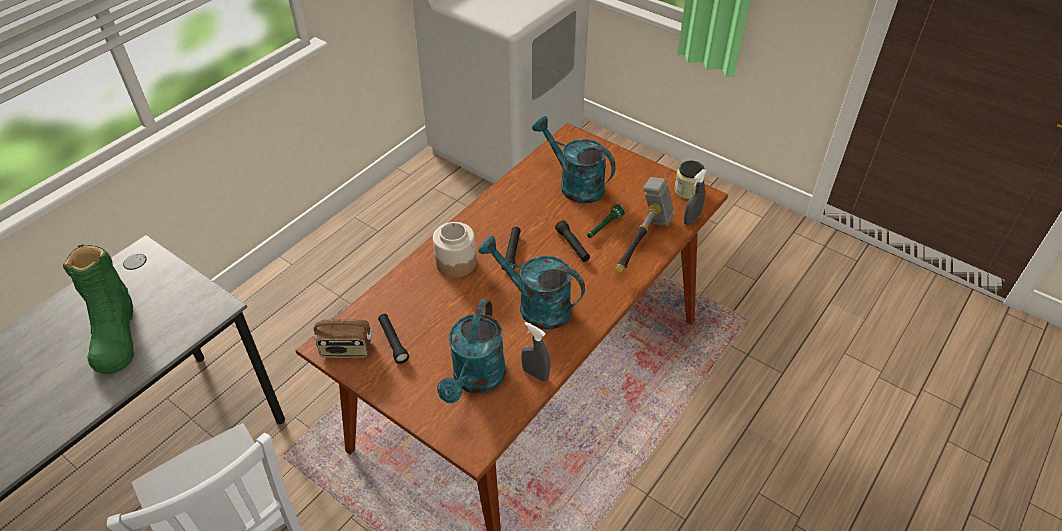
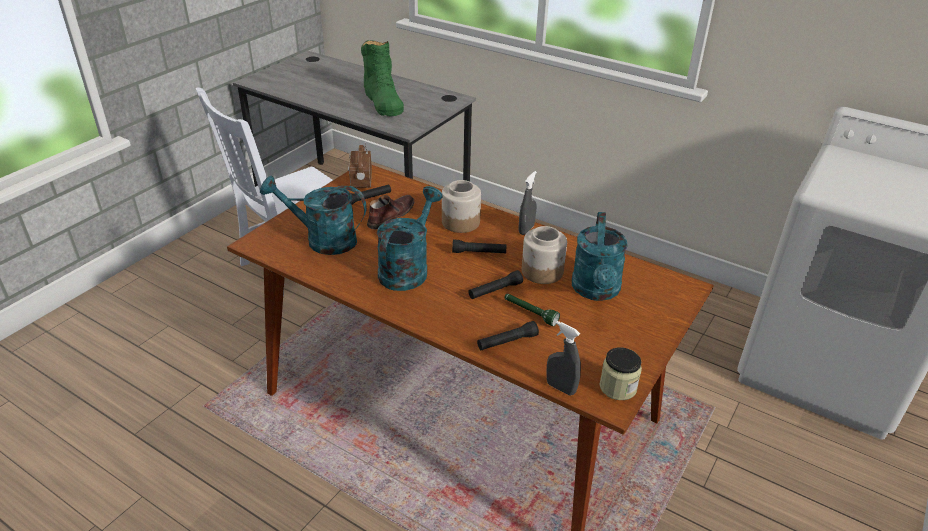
camera: 85 degrees right, 10 degrees down
green boot [63,244,134,374] -> green boot turned 90 degrees counterclockwise [361,40,404,116]
grey spray bottle [521,322,550,382] -> grey spray bottle moved to [518,171,537,235]
turquoise watering can [532,116,616,204] -> turquoise watering can turned 150 degrees clockwise [572,212,628,301]
hammer [616,177,675,273] -> black flashlight [477,321,539,350]
none -> brown shoe [367,195,414,229]
none -> jar [522,226,567,284]

